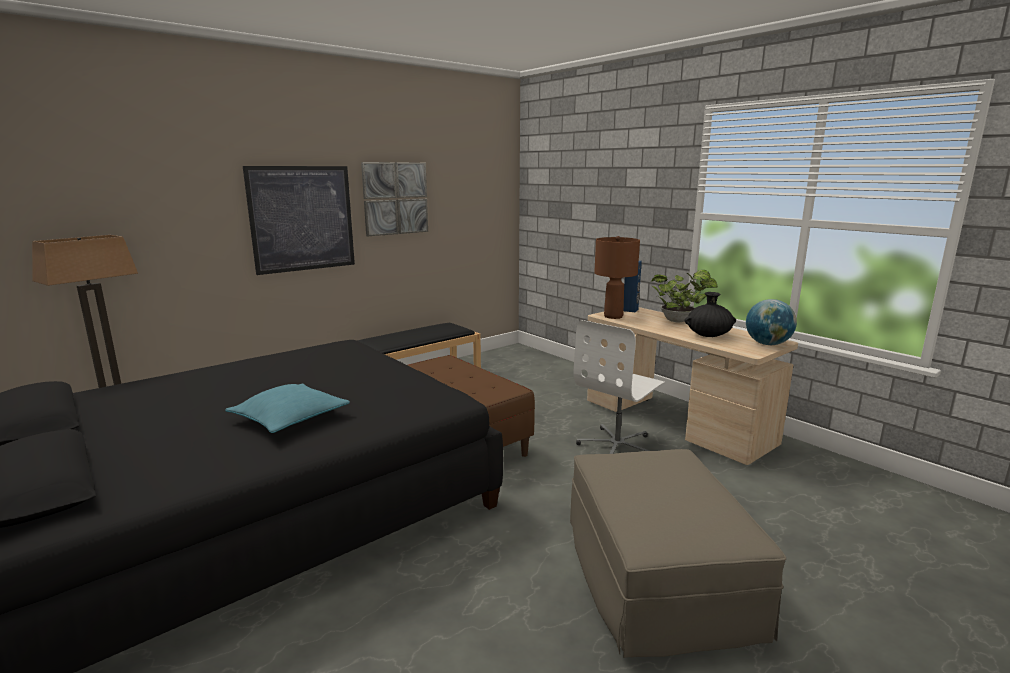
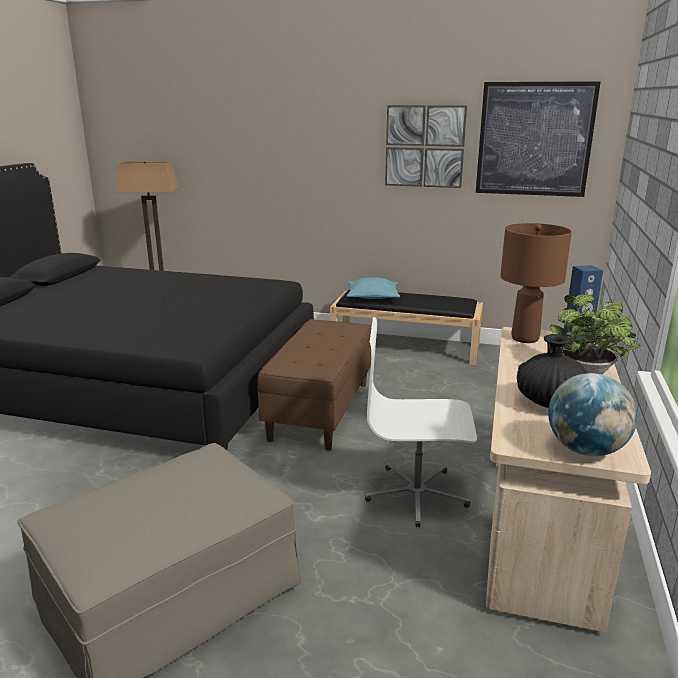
camera: 55 degrees right, 5 degrees up
turquoise pillow [225,384,350,433] -> turquoise pillow moved to [346,277,400,299]
picture [243,166,355,275] -> picture moved to [476,81,601,197]

